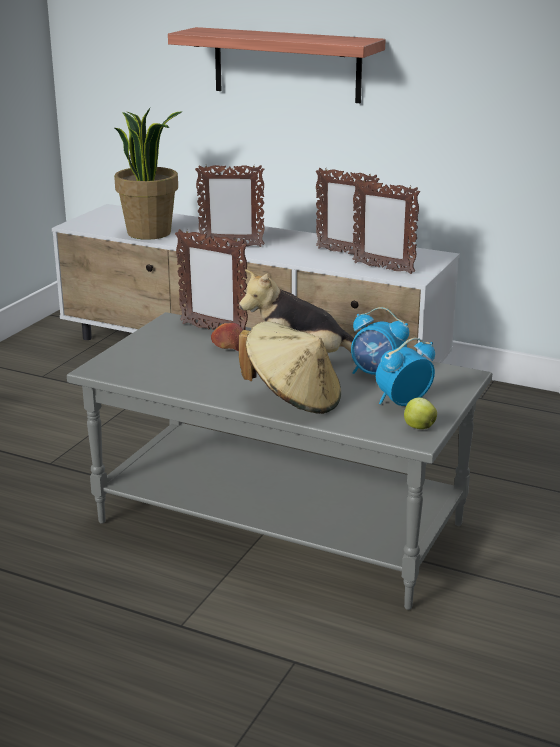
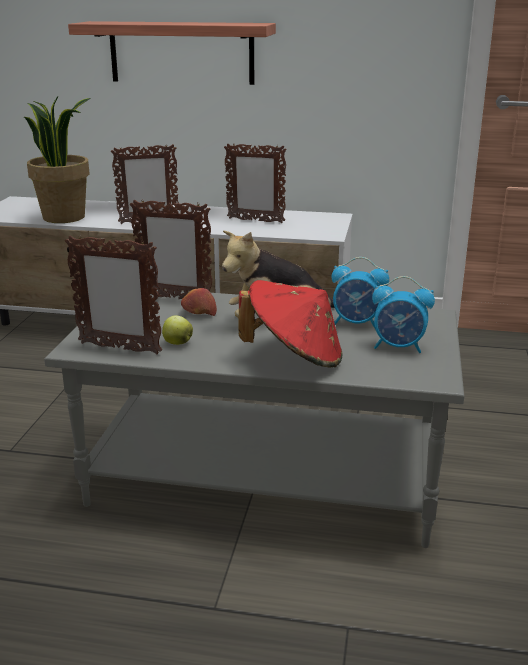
camera: 15 degrees left, 0 degrees up
beige hat [239,321,341,414] -> red hat [238,280,342,368]
picture frame [353,179,420,274] -> picture frame moved to [65,235,162,355]
alarm clock [376,338,435,406] -> alarm clock turned 120 degrees counterclockwise [372,276,435,353]
apple [404,398,437,429] -> apple moved to [162,315,193,345]

